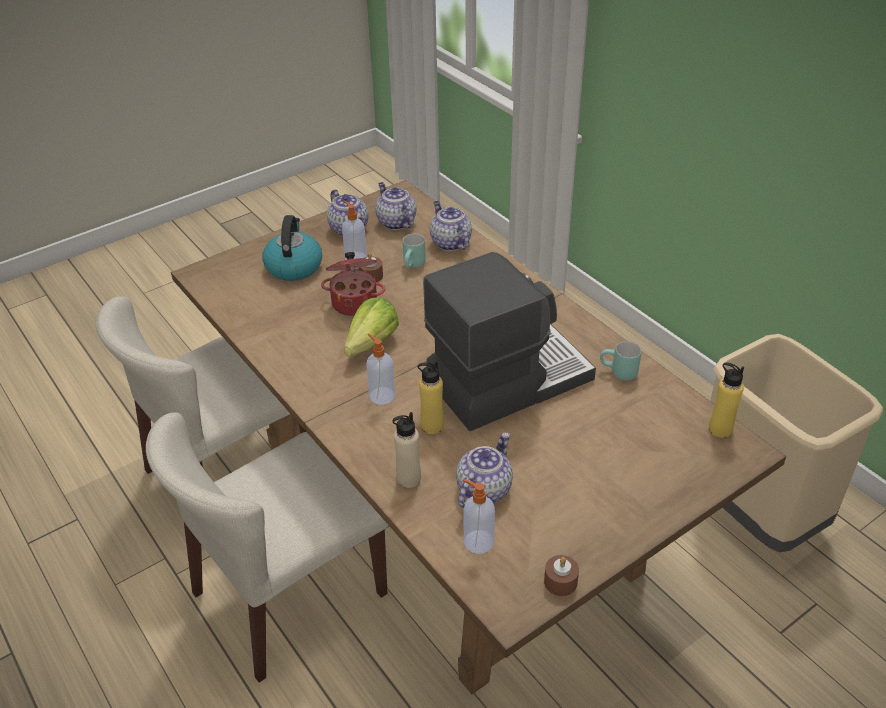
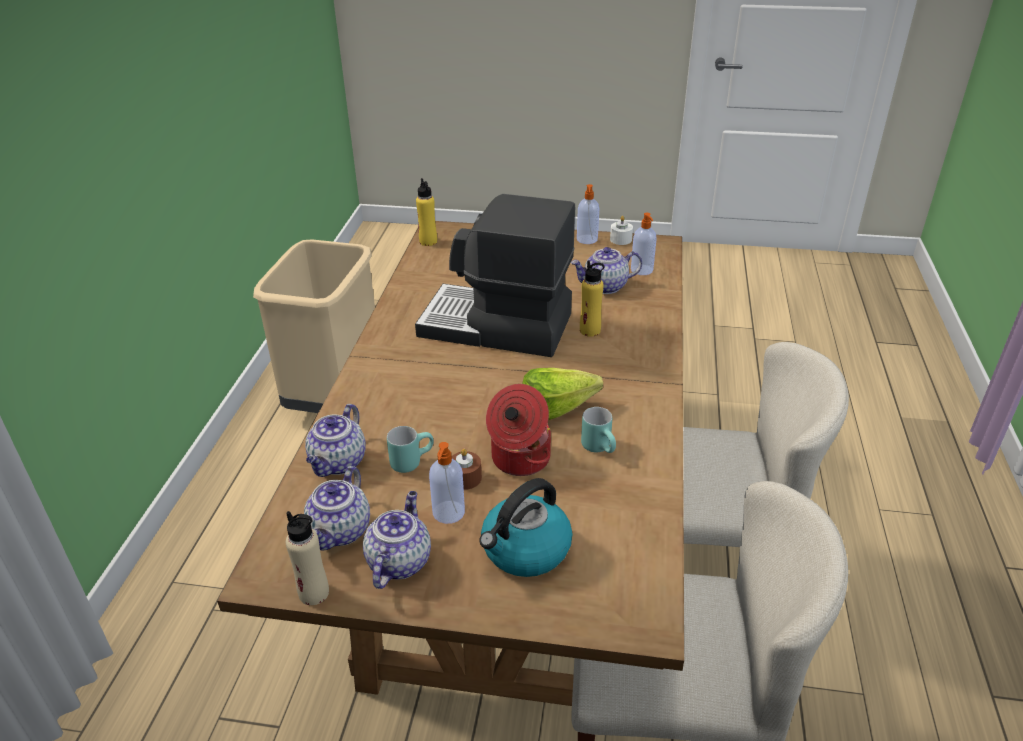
camera: 135 degrees left, 5 degrees down
soap dispenser [366,334,395,405] -> soap dispenser moved to [577,184,599,244]
beige bottle [392,412,421,488] -> beige bottle moved to [286,511,329,605]
brown candle [544,555,579,596] -> white candle [610,216,633,245]
turquoise mug [600,341,641,381] -> turquoise mug moved to [581,407,616,453]

